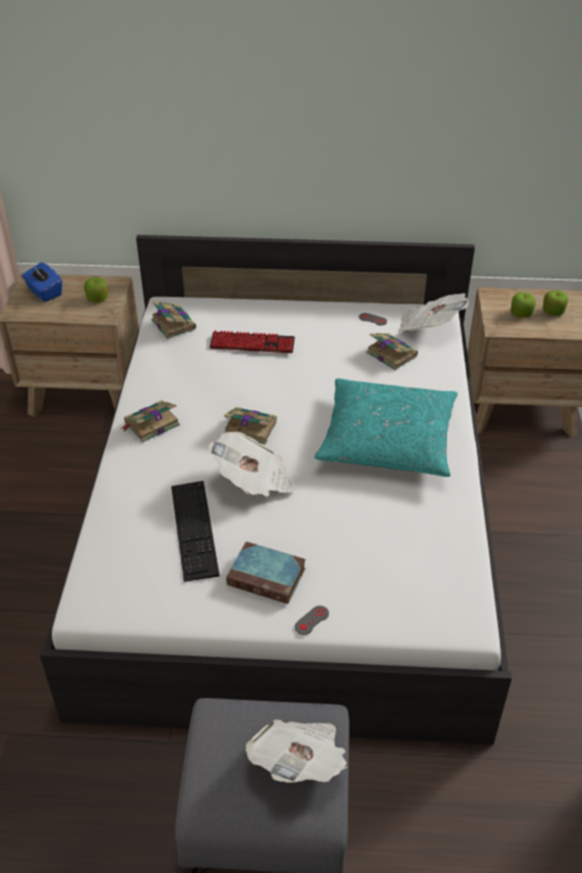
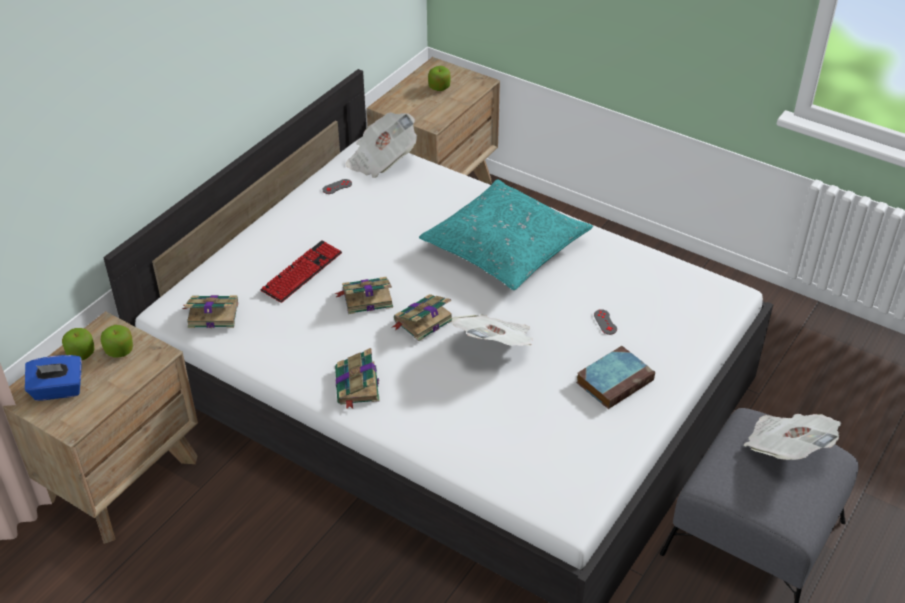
camera: 60 degrees left, 0 degrees up
keyboard [171,481,220,582] -> none
grey game controller [295,606,329,635] -> grey game controller moved to [594,309,617,335]
book [366,333,418,370] -> book moved to [335,277,393,314]
apple [511,292,536,318] -> apple moved to [62,328,94,360]

